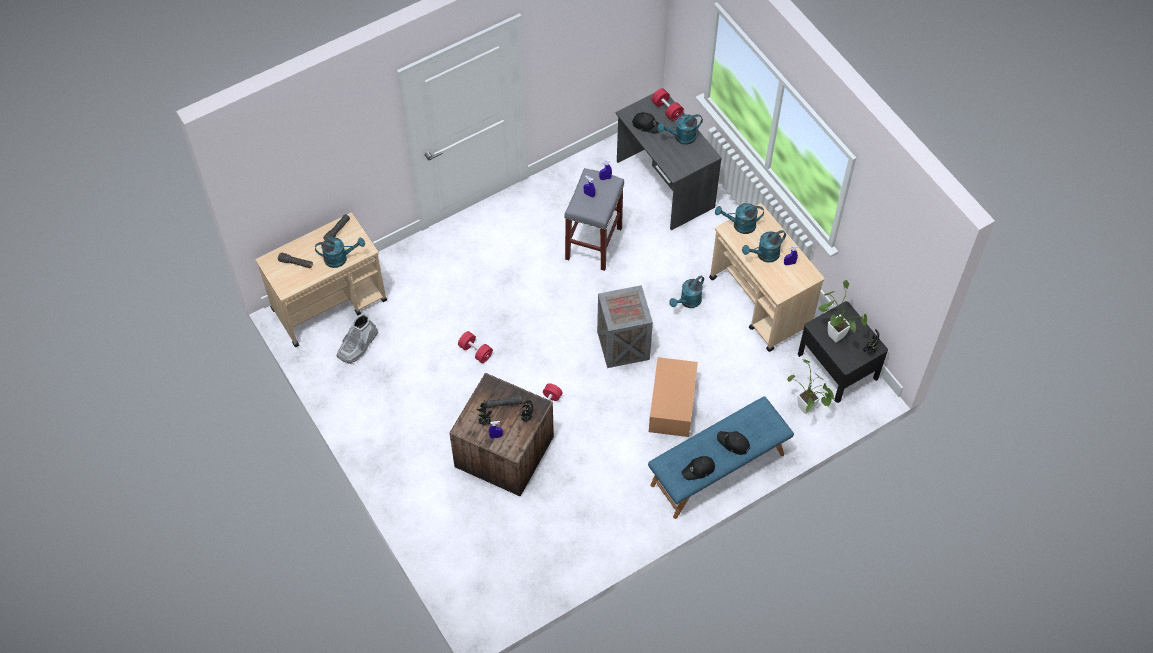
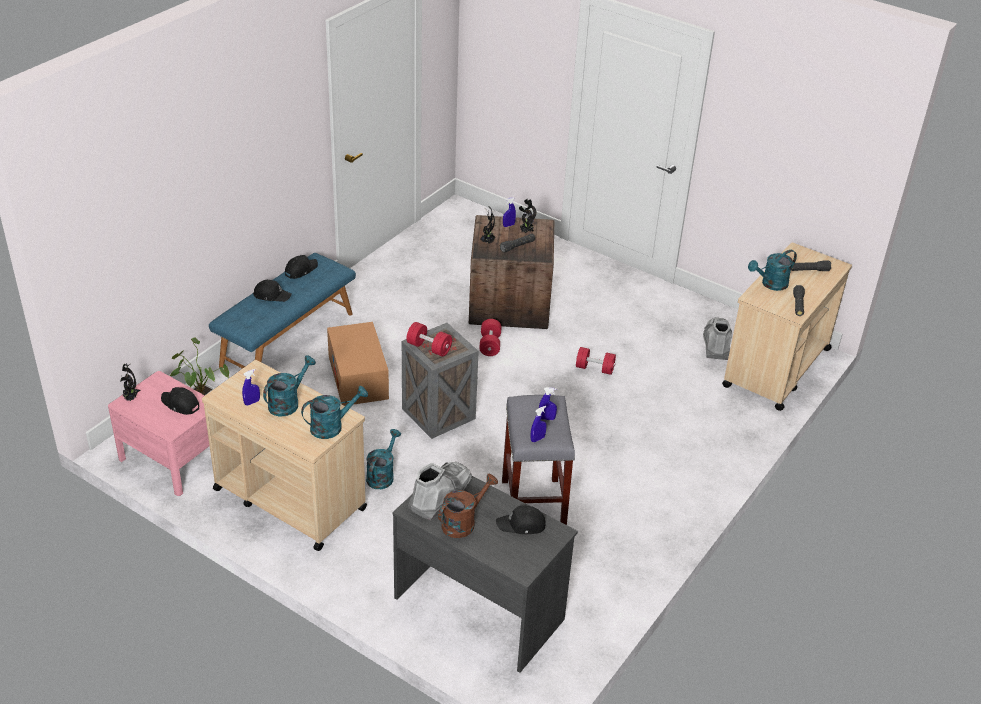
camera: 155 degrees right, 20 degrees down
red dumbbell [651,88,684,121] -> red dumbbell moved to [407,322,452,357]
turquoise watering can [657,114,703,145] -> brown watering can [438,474,498,538]
black nightstand [798,301,888,403] -> pink nightstand [108,371,210,496]
potted plant [817,280,867,343] -> black cap [161,387,199,415]
none -> grey boot [408,462,473,520]

